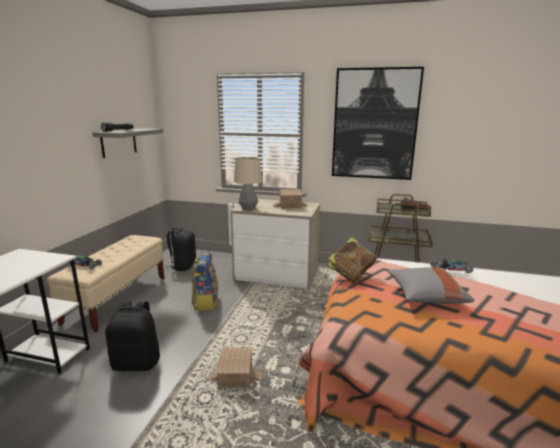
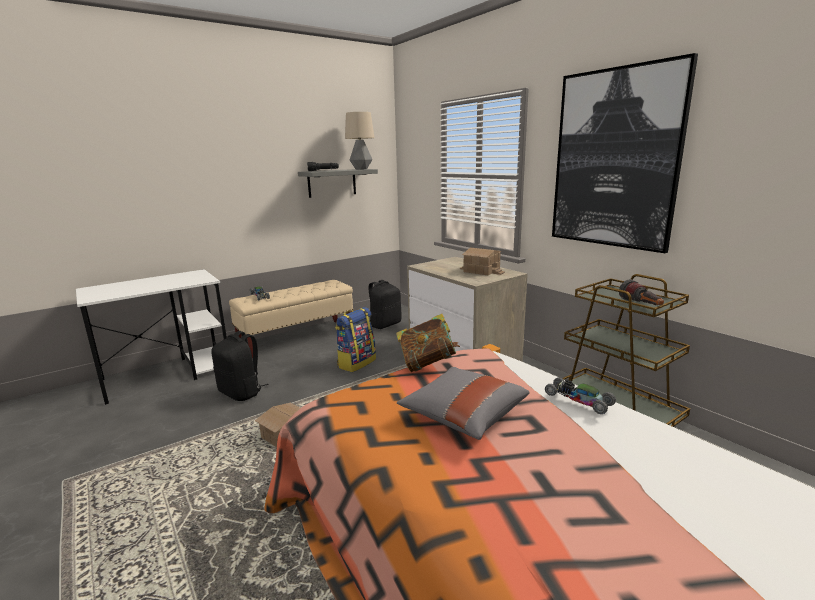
camera: 40 degrees right, 0 degrees up
table lamp [234,157,262,210] -> table lamp moved to [345,112,374,170]

